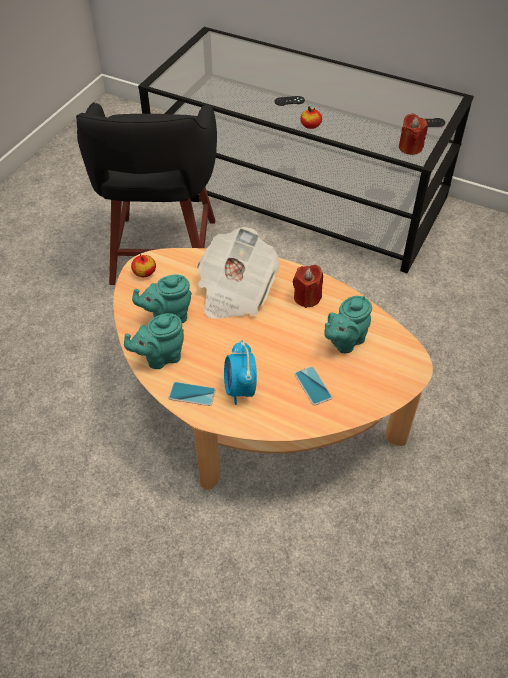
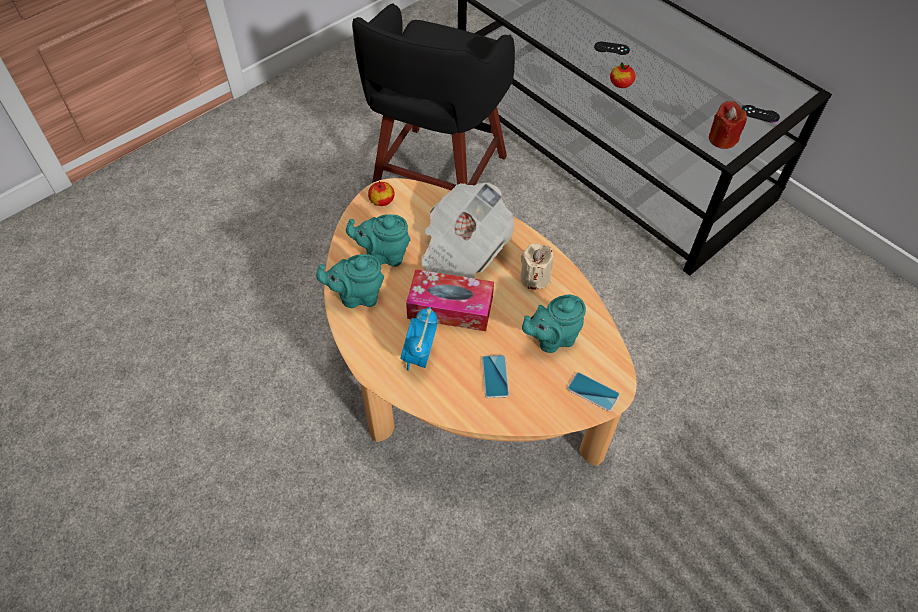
camera: 20 degrees right, 5 degrees up
phone [169,382,216,406] -> phone moved to [567,372,620,411]
red candle [293,265,323,308] -> beige candle [520,243,553,289]
none -> tissue box [406,269,494,331]

